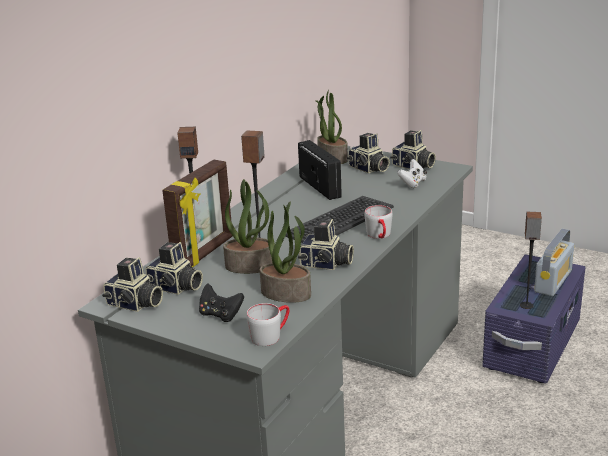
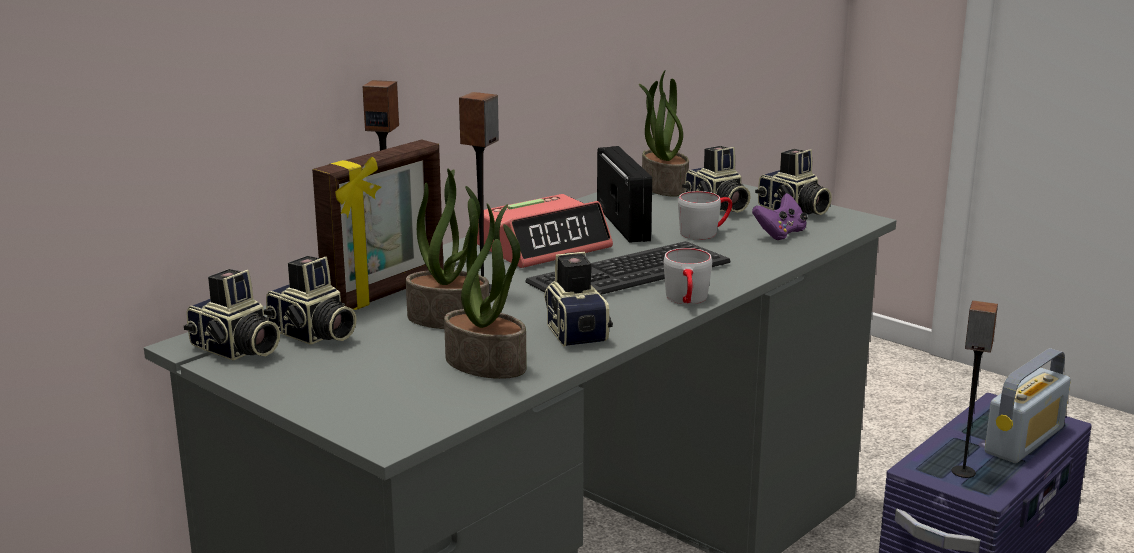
camera: 10 degrees right, 5 degrees down
black game controller [199,284,244,322] -> none
grey mug [246,303,289,346] -> grey mug moved to [678,191,732,240]
camera [298,219,354,270] -> camera turned 135 degrees counterclockwise [544,252,613,346]
white game controller [397,159,427,188] -> purple game controller [752,193,807,240]
none -> alarm clock [477,194,613,268]

